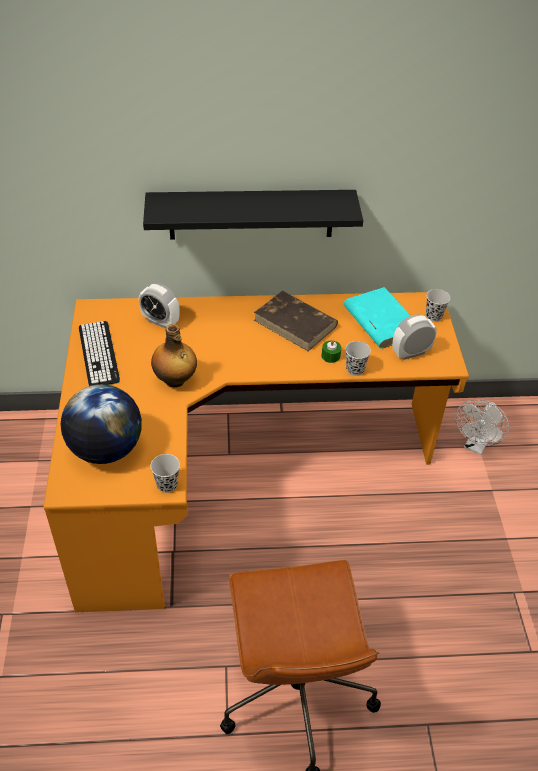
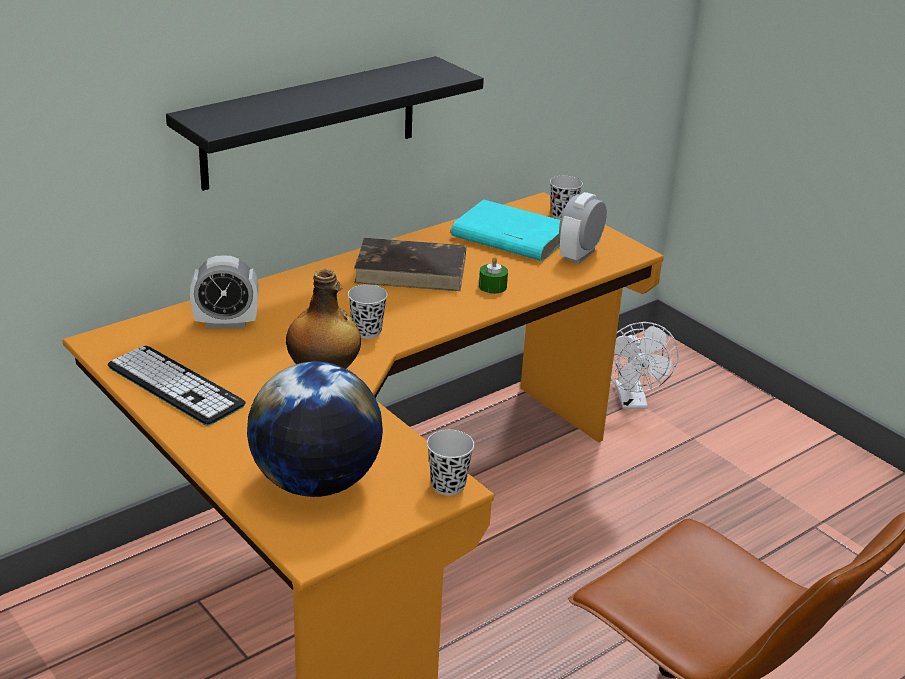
camera: 35 degrees left, 15 degrees down
black cup [345,341,371,376] -> black cup moved to [348,284,388,339]

